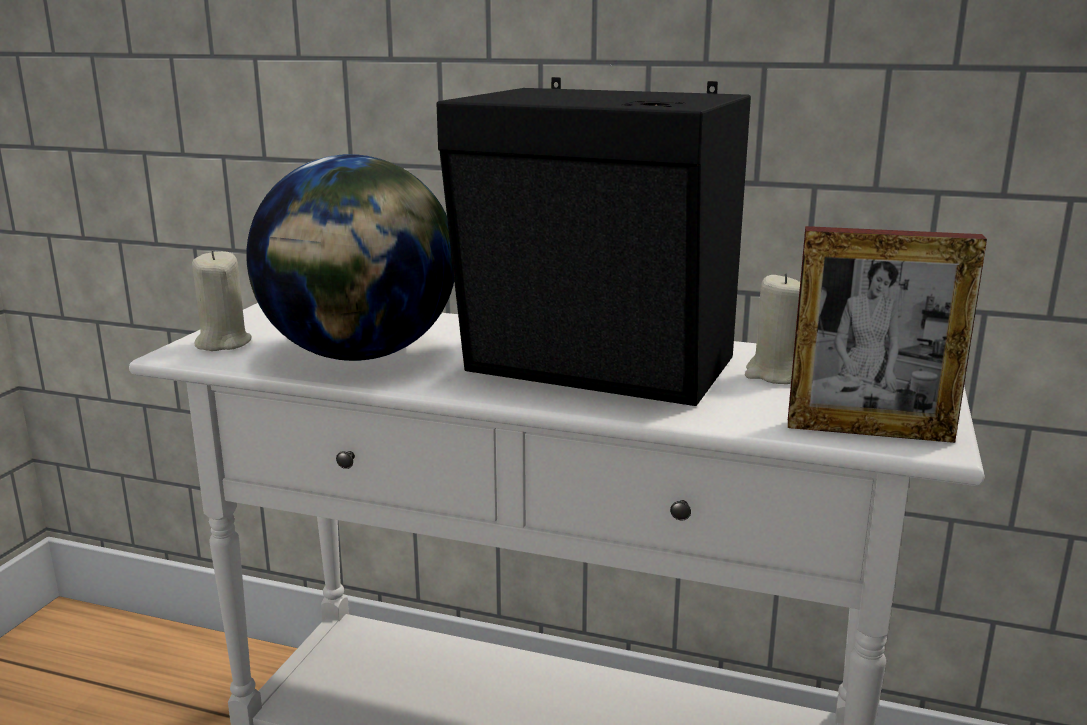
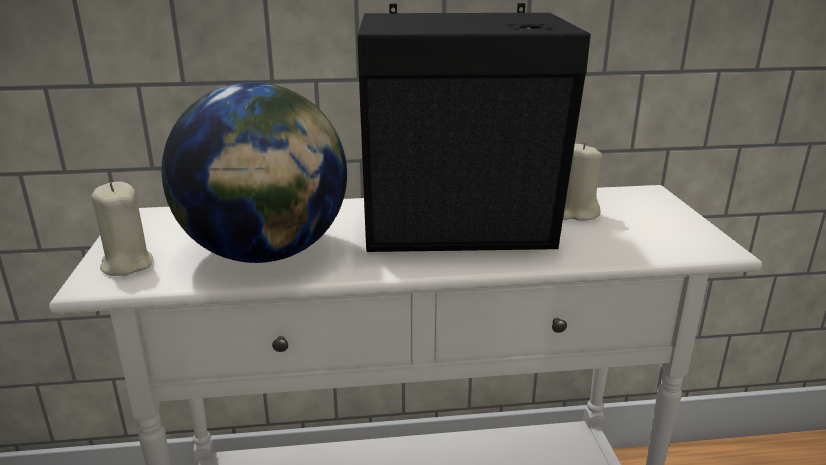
camera: 25 degrees left, 5 degrees up
picture frame [788,226,987,443] -> none

